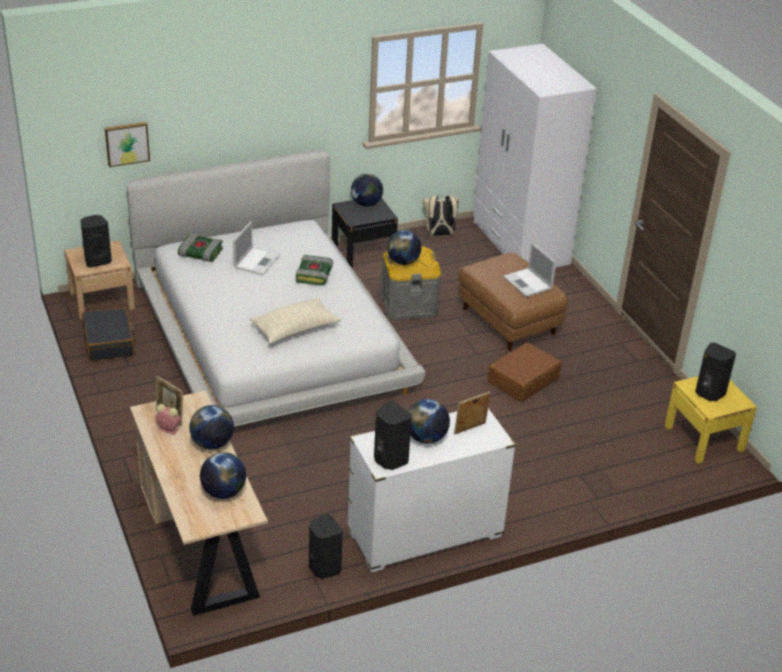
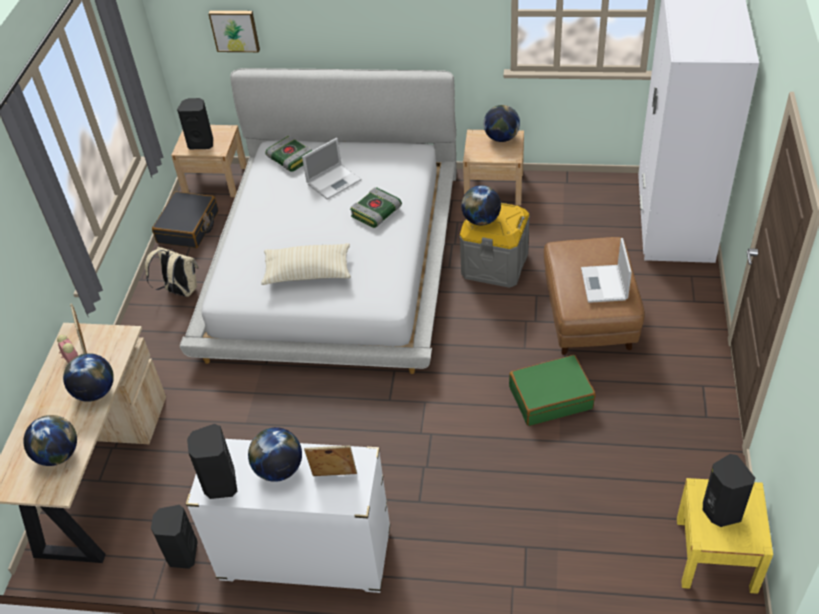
camera: 35 degrees right, 10 degrees up
black nightstand [332,198,398,268] -> beige nightstand [463,130,524,205]
beige backpack [423,195,459,236] -> beige backpack moved to [145,247,198,297]
brown suitcase [488,342,561,402] -> green suitcase [509,355,595,426]

